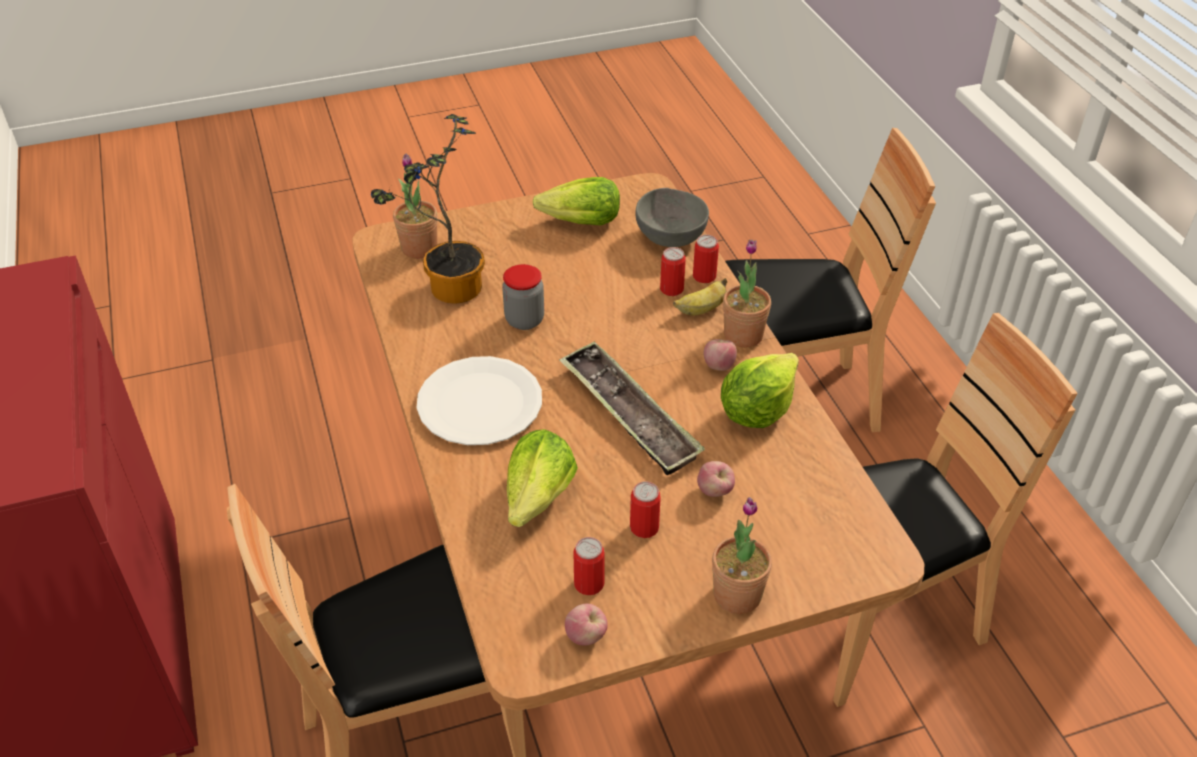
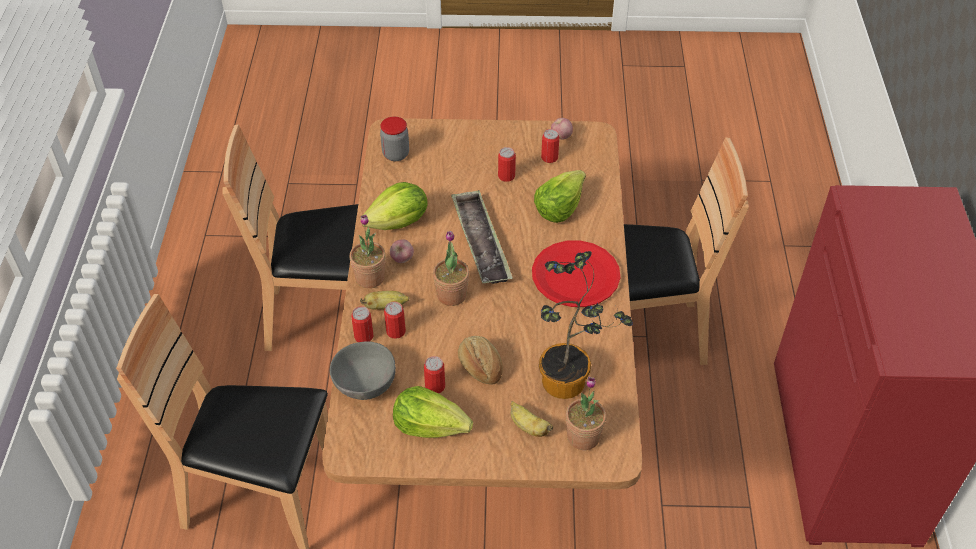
camera: 160 degrees left, 5 degrees up
white plate [417,356,542,445] -> red plate [532,240,620,307]
jar [502,264,544,330] -> jar moved to [380,117,409,161]
apple [697,461,735,497] -> none
potted plant [712,497,772,614] -> potted plant moved to [433,231,469,306]
none -> can [424,356,445,393]
none -> bread [458,336,503,384]
none -> banana [511,401,553,437]

